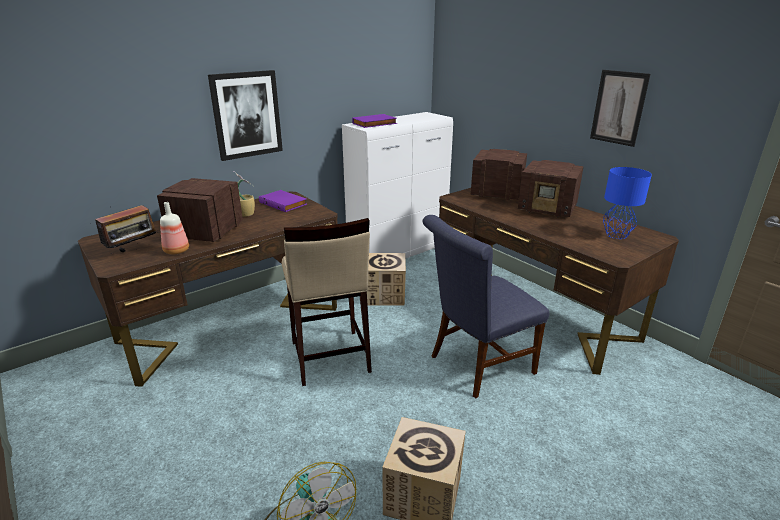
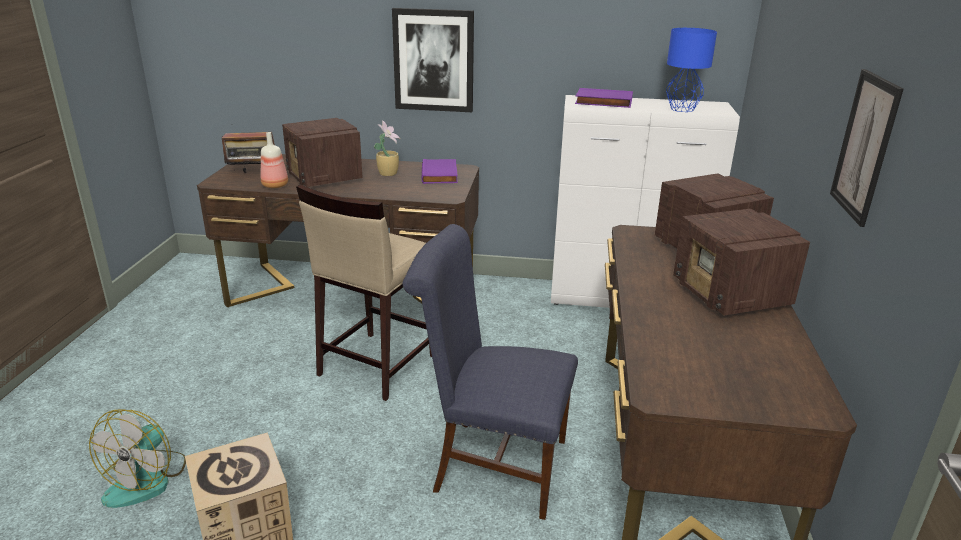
camera: 45 degrees right, 0 degrees up
radio [157,178,243,242] -> radio turned 90 degrees counterclockwise [282,118,363,187]
cardboard box [367,253,406,306] -> none
blue table lamp [603,167,652,239] -> blue table lamp moved to [666,28,717,112]

